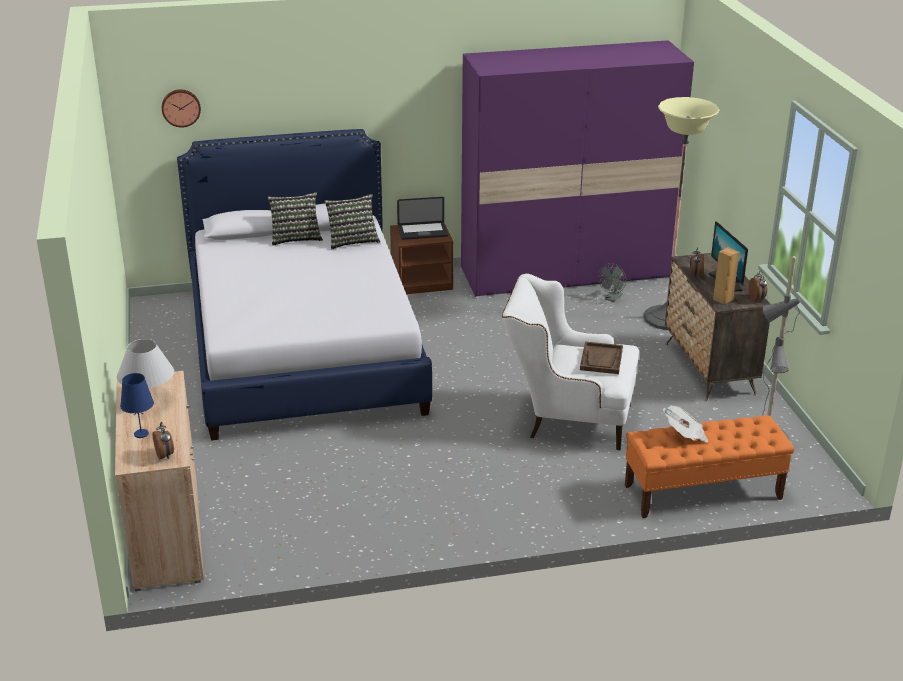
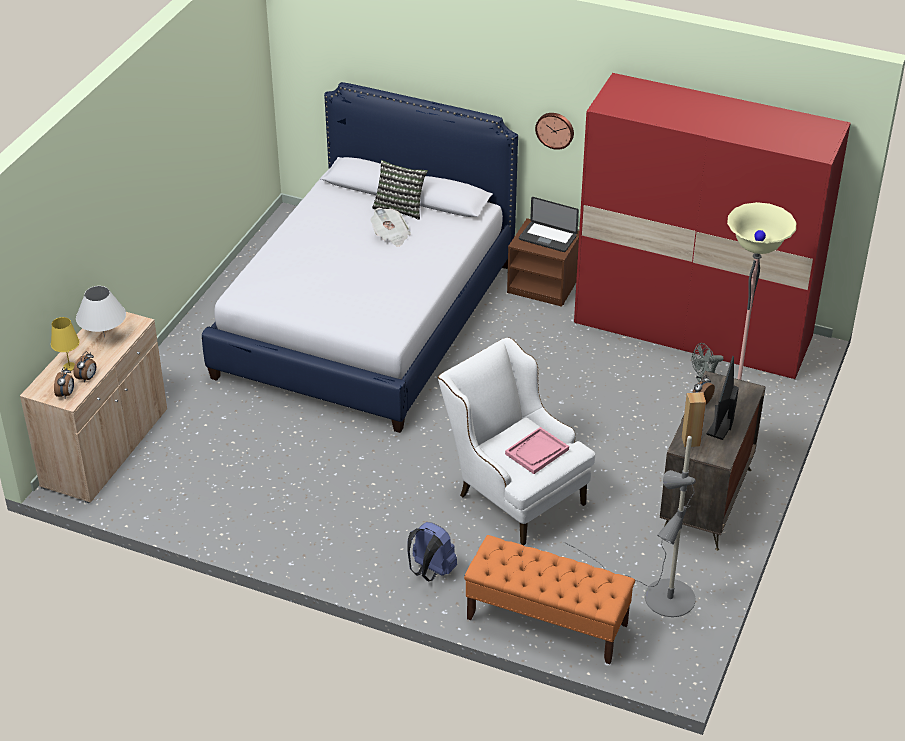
camera: 35 degrees right, 10 degrees up
blue table lamp [120,373,154,438] -> yellow table lamp [51,317,80,371]
wall clock [162,89,201,128] -> wall clock moved to [535,113,574,150]
pillow [324,194,380,249] -> none
purple wardrobe [461,40,694,296] -> red wardrobe [574,73,851,379]
brown tray [580,341,623,374] -> pink tray [505,427,569,474]
newspaper [663,406,709,442] -> newspaper moved to [370,208,411,247]
alarm clock [749,271,767,301] -> alarm clock moved to [73,351,96,382]
none -> blue backpack [407,522,457,581]

